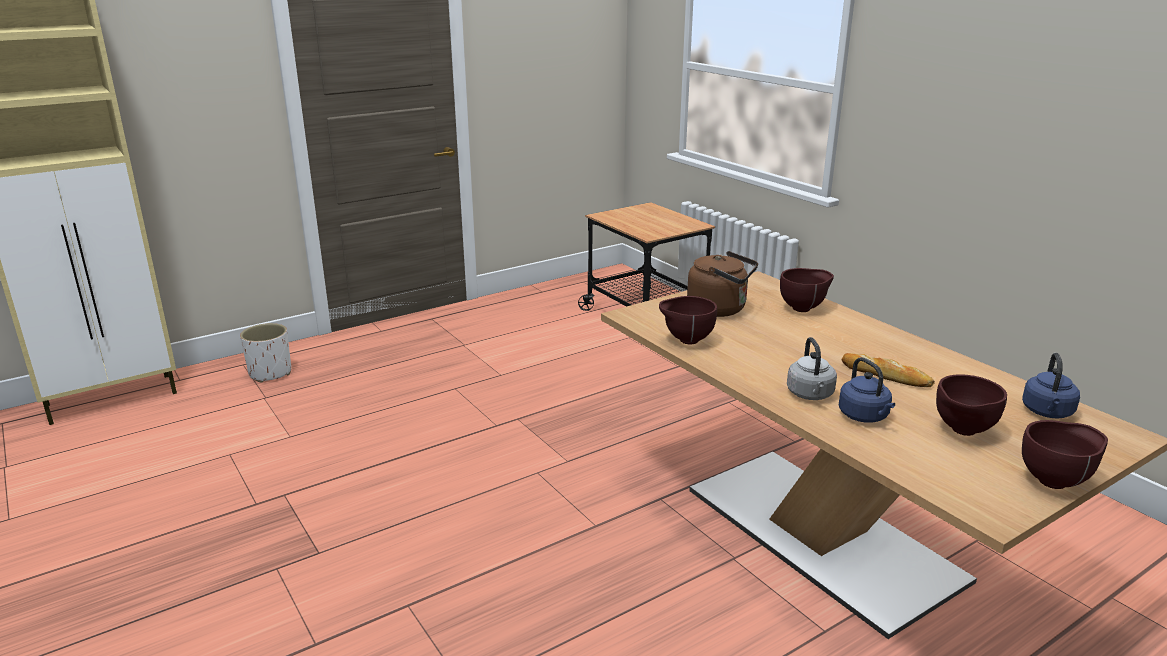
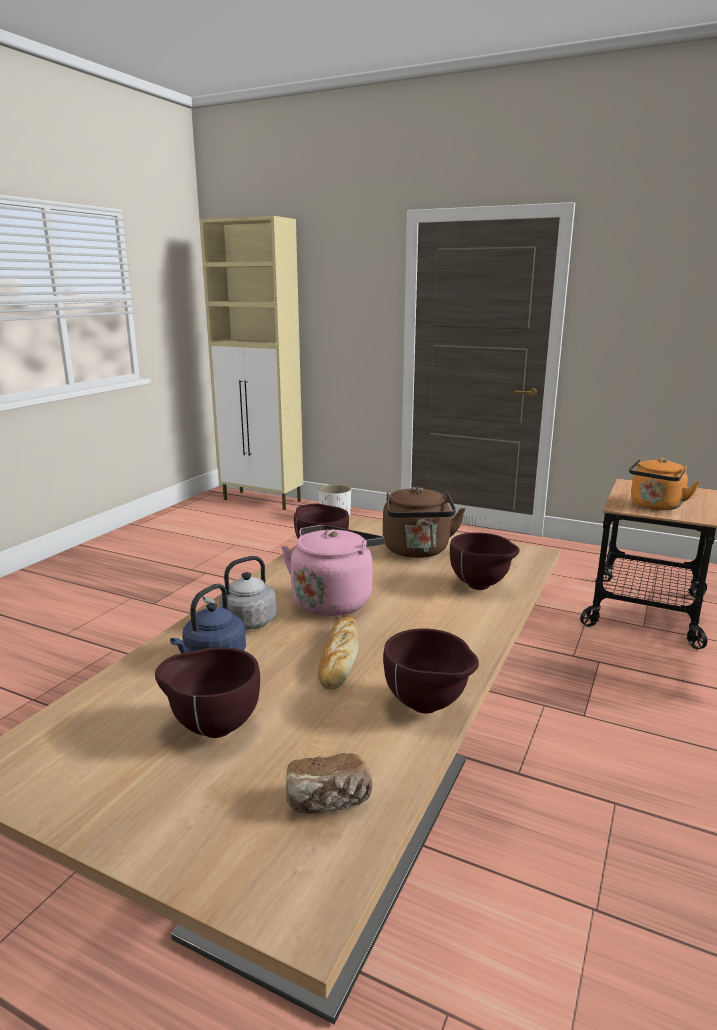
camera: 60 degrees right, 5 degrees down
blue kettle [1022,353,1080,419] -> bread [286,753,372,814]
brown bowl [1022,420,1108,489] -> brown bowl moved to [383,628,479,714]
none -> pink kettle [281,525,385,616]
none -> orange kettle [629,458,700,510]

